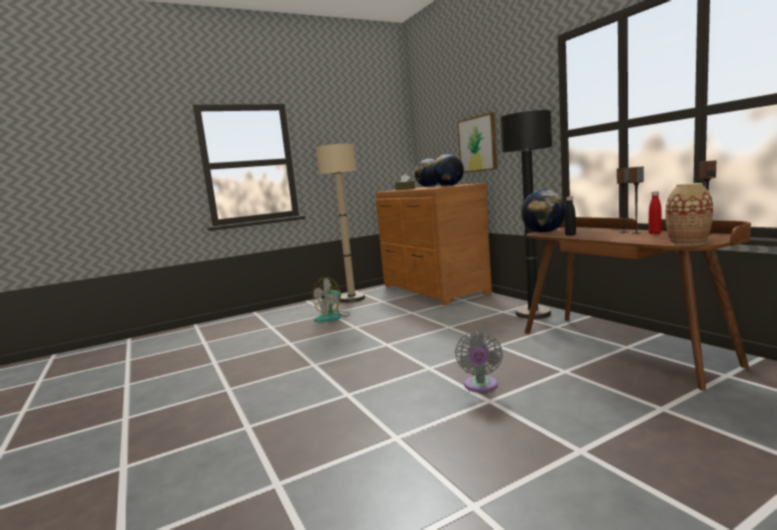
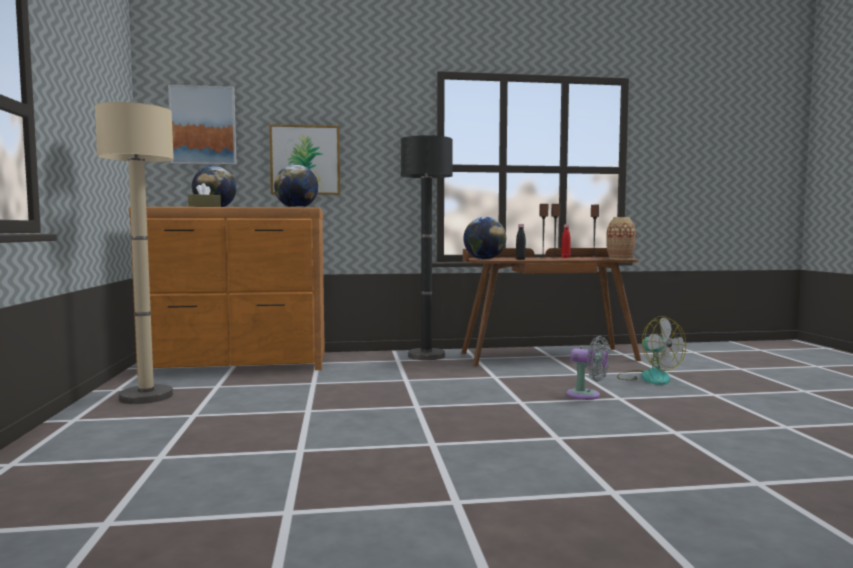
camera: 70 degrees left, 5 degrees down
fan [312,277,350,322] -> fan moved to [617,316,686,385]
none -> picture [168,85,236,165]

